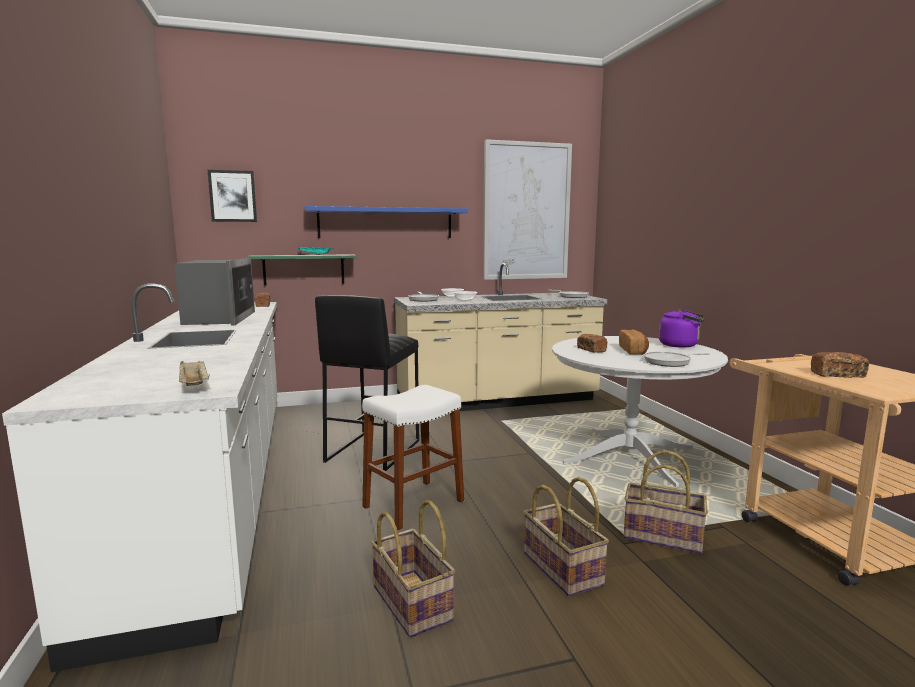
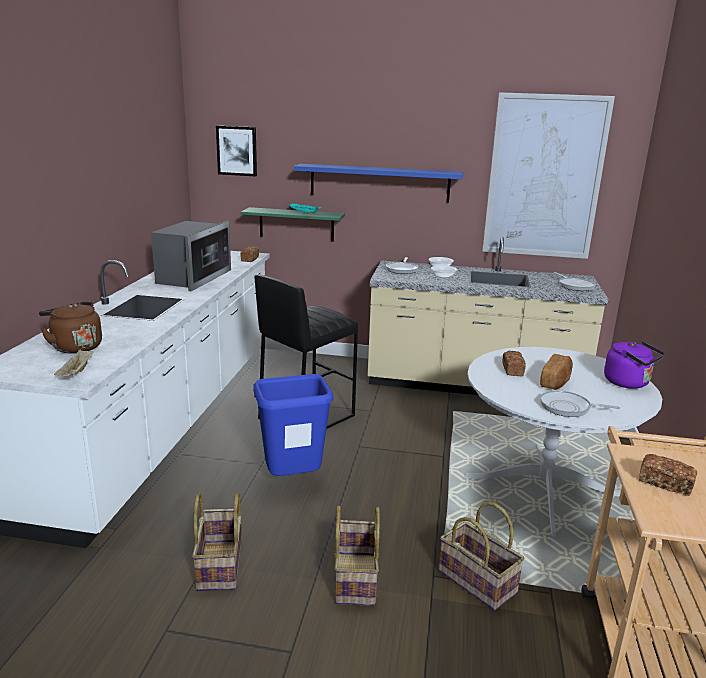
camera: 25 degrees right, 10 degrees up
white stool [362,385,464,530] -> blue trash can [253,374,334,476]
none -> brown kettle [39,302,102,354]

